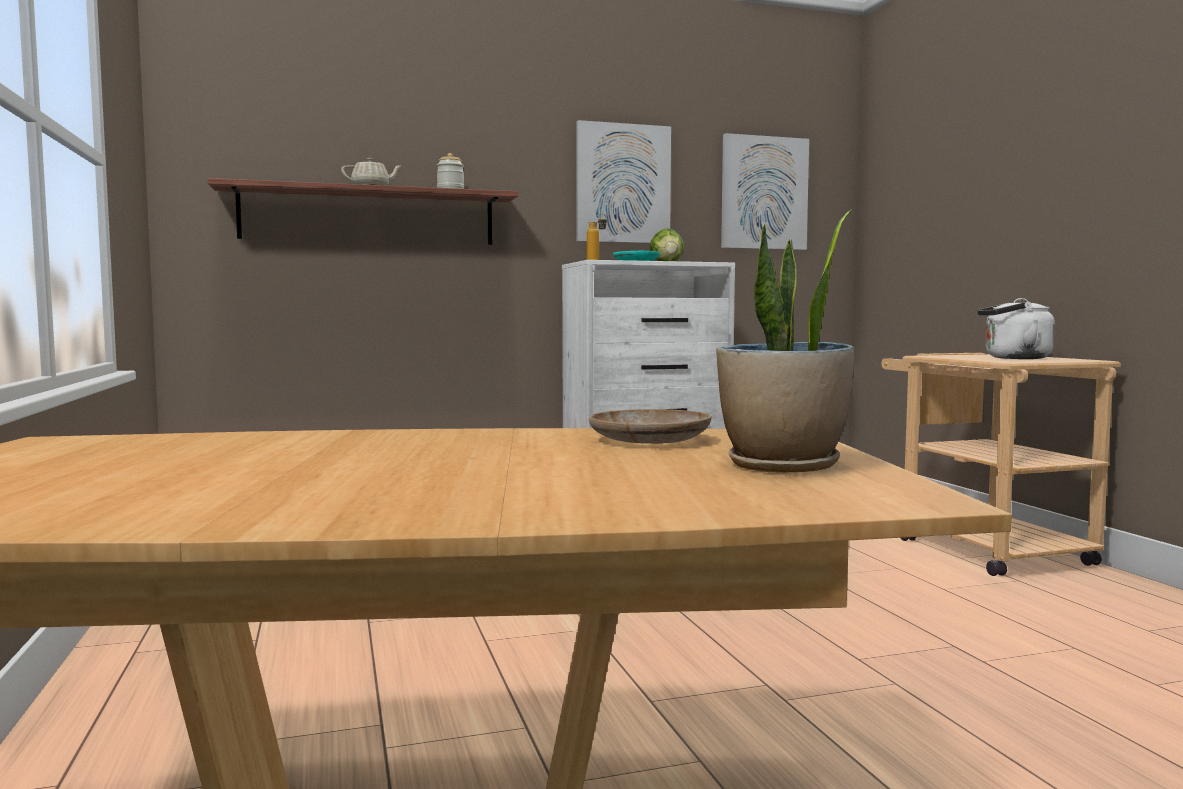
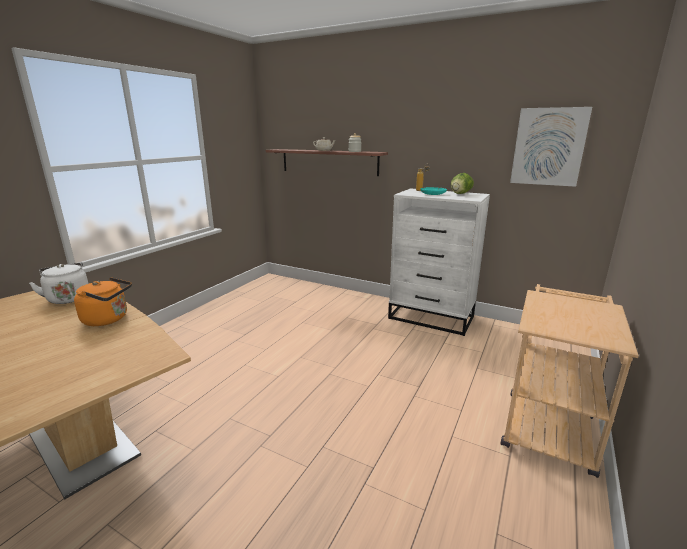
camera: 45 degrees right, 15 degrees up
picture [576,120,671,243] -> none
beige plate [589,409,712,444] -> none
potted plant [716,209,854,473] -> none
white kettle [977,298,1055,359] -> white kettle moved to [29,262,88,304]
none -> orange kettle [74,277,132,326]

